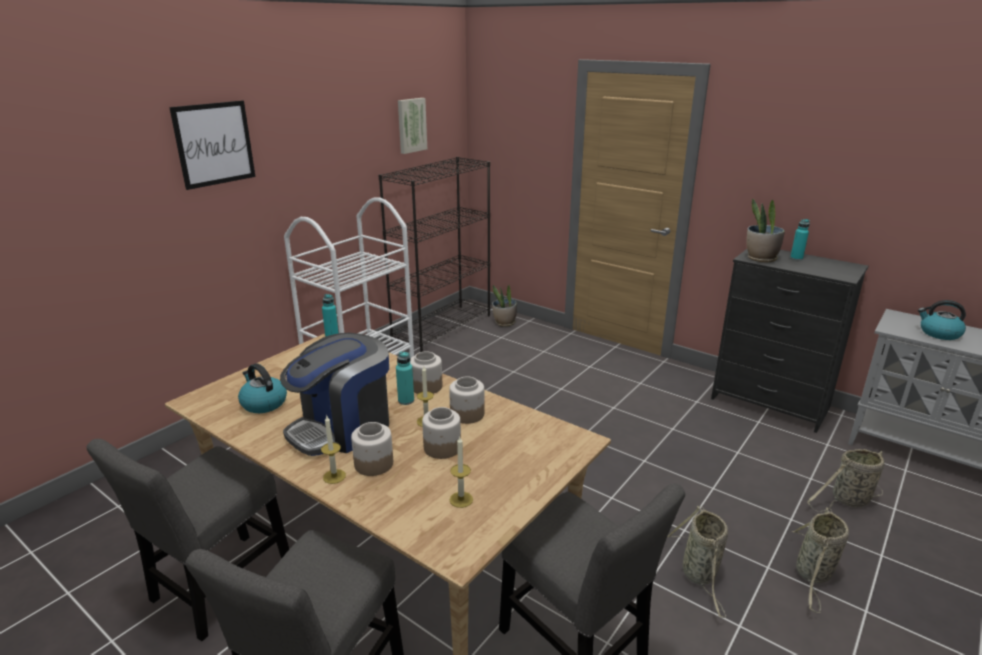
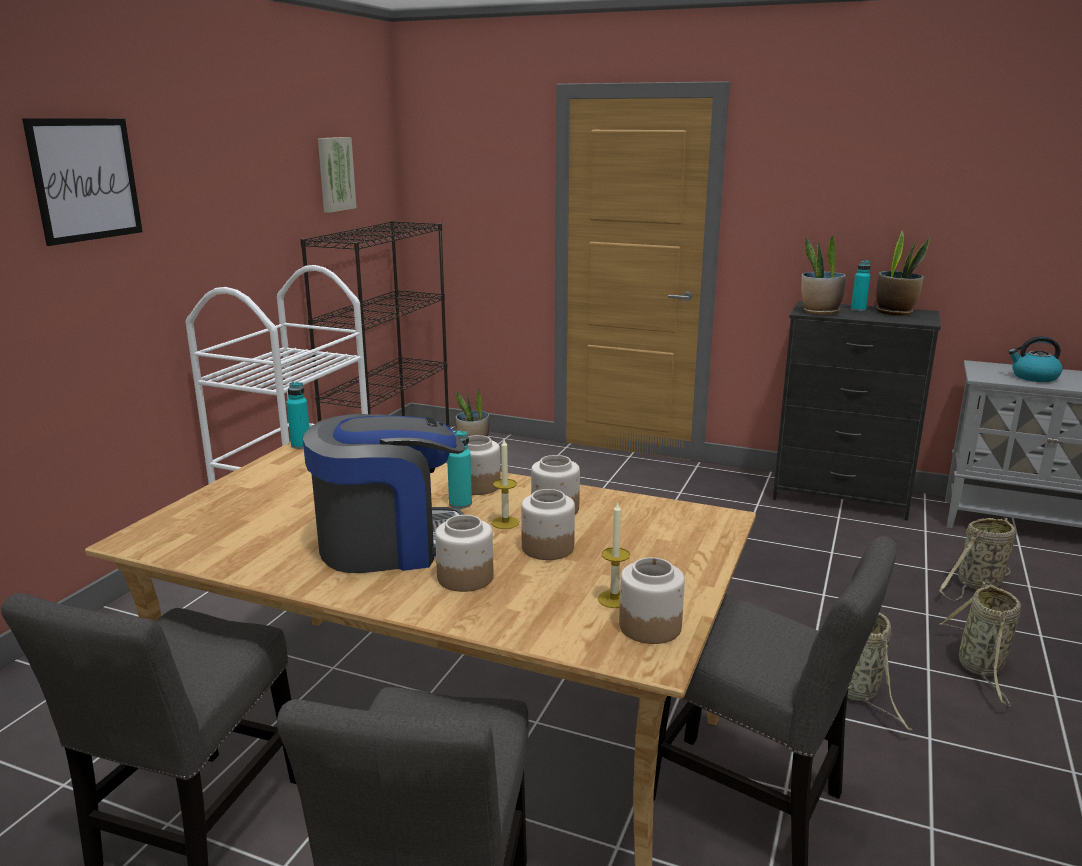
camera: 15 degrees left, 5 degrees down
kettle [238,363,287,413] -> none
coffee machine [280,333,389,456] -> coffee machine turned 135 degrees counterclockwise [303,414,465,573]
candle [321,416,346,484] -> none
none -> jar [619,557,685,644]
none -> potted plant [876,231,929,316]

